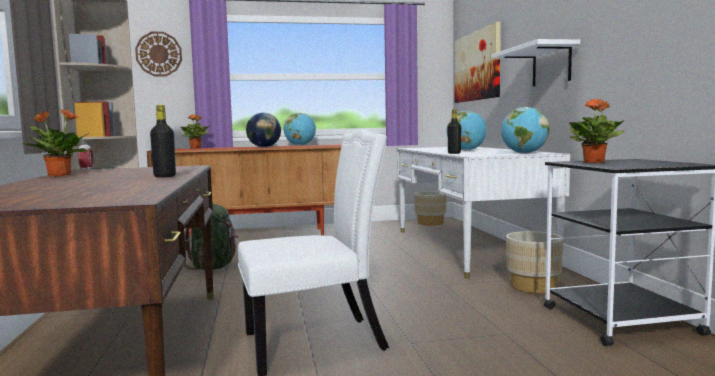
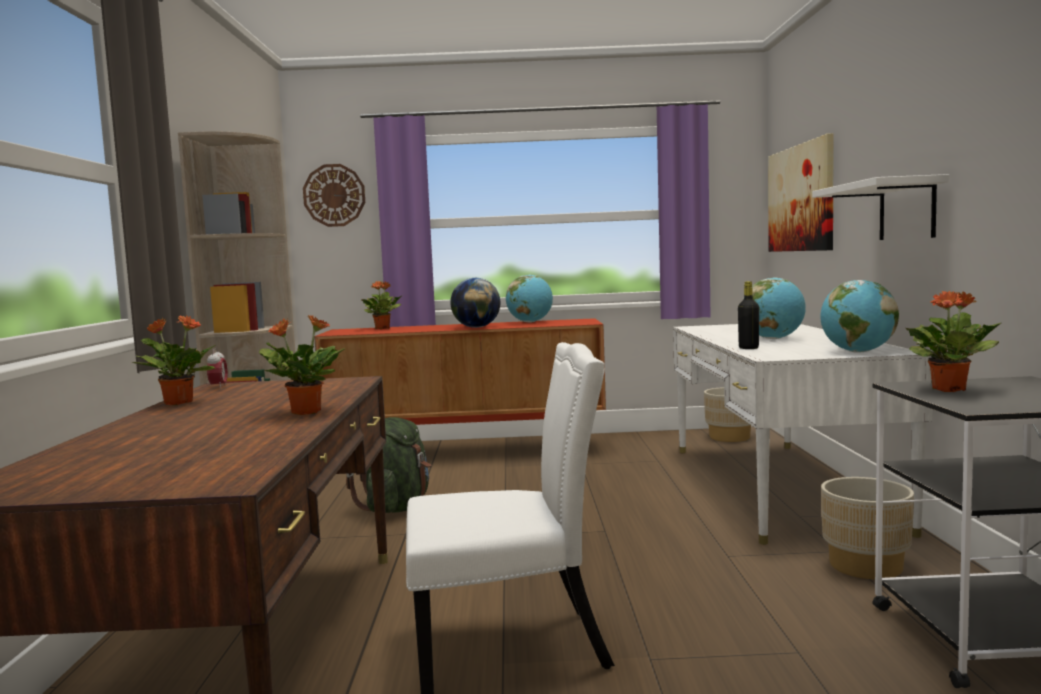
camera: 10 degrees right, 0 degrees up
black bottle [150,105,176,177] -> potted plant [259,315,345,415]

